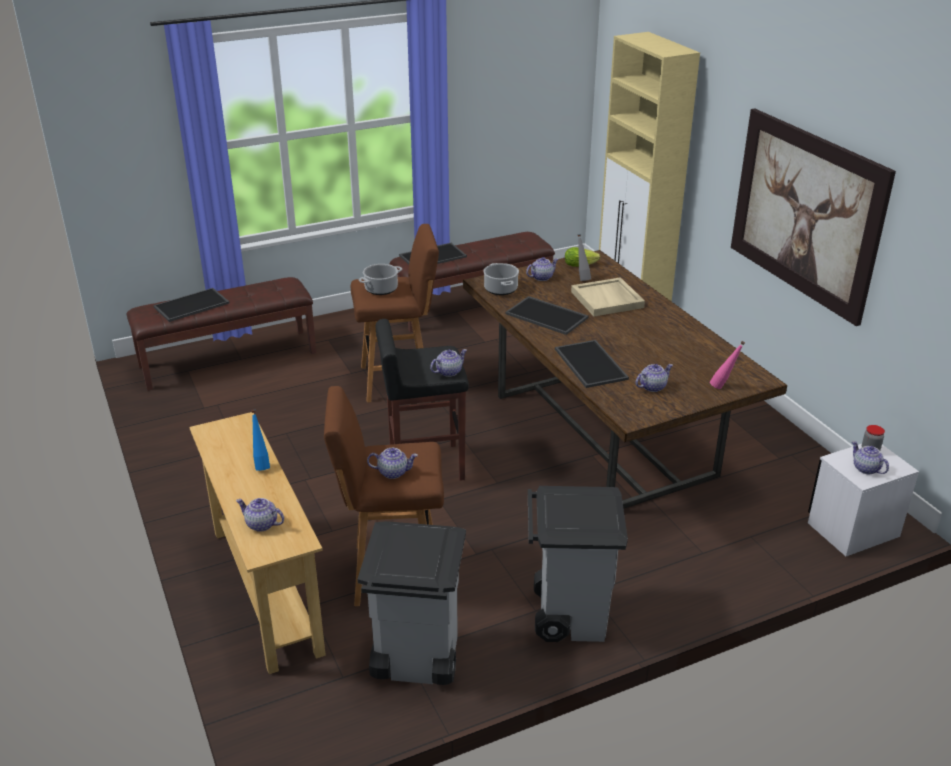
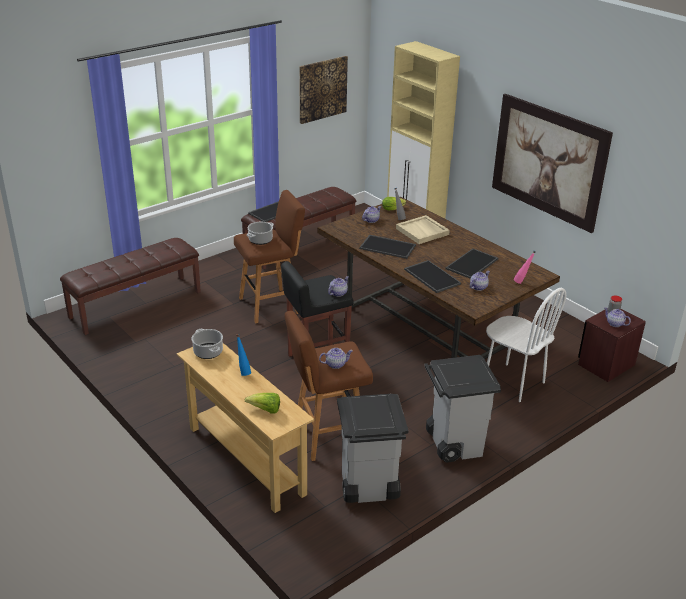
camera: 15 degrees left, 0 degrees up
tray [153,288,230,322] -> tray moved to [445,249,498,279]
teapot [236,498,284,532] -> lettuce [245,393,280,414]
cooking pot [483,263,519,295] -> cooking pot moved to [192,329,223,359]
white nightstand [808,444,919,556] -> brown nightstand [578,309,646,382]
none -> picture [299,56,348,124]
none -> white chair [486,288,566,402]

